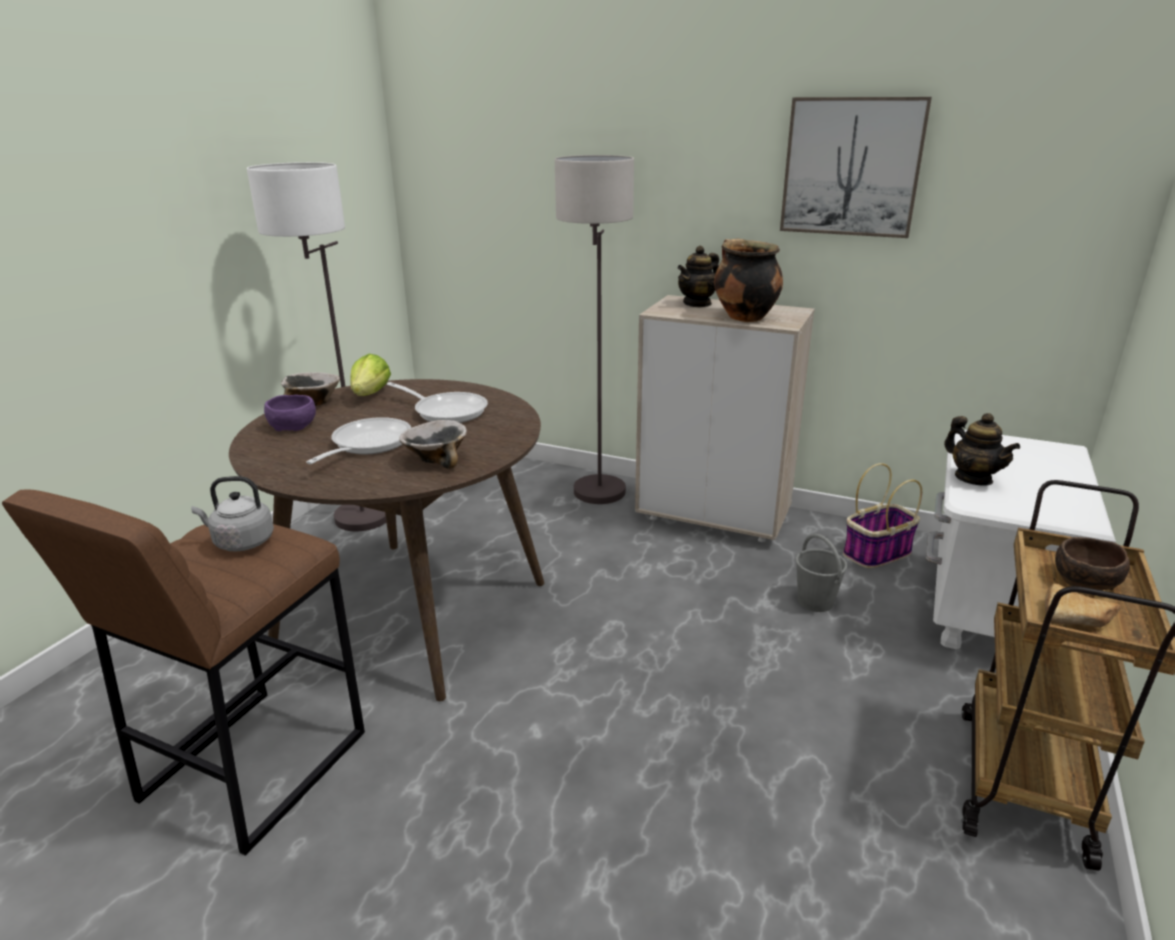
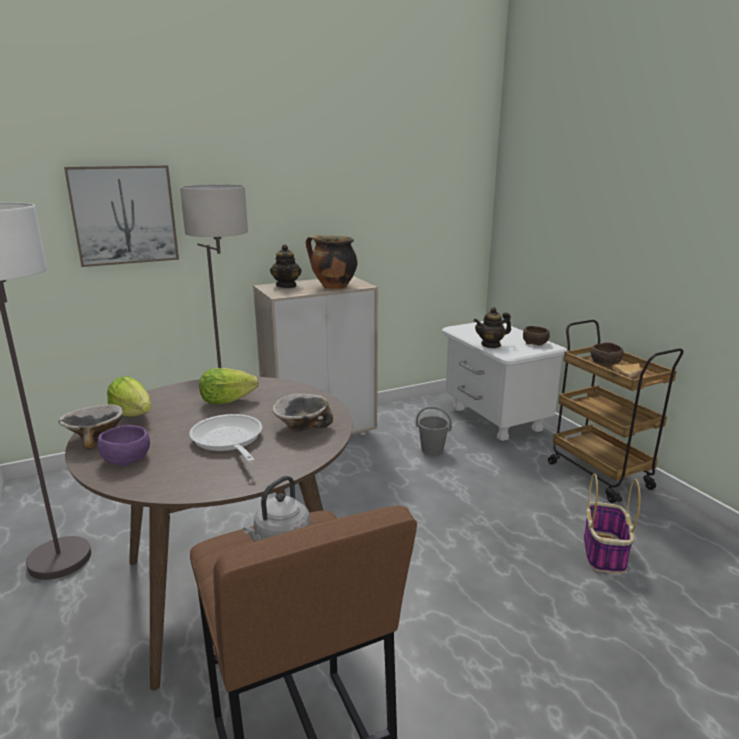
camera: 50 degrees left, 5 degrees down
frying pan [387,382,488,423] -> lettuce [199,368,259,405]
picture [780,97,932,238] -> picture moved to [64,165,179,267]
basket [843,463,922,568] -> basket moved to [584,473,641,573]
teapot [944,413,1020,486] -> teapot turned 150 degrees clockwise [474,307,511,348]
none -> brown bowl [523,326,550,346]

